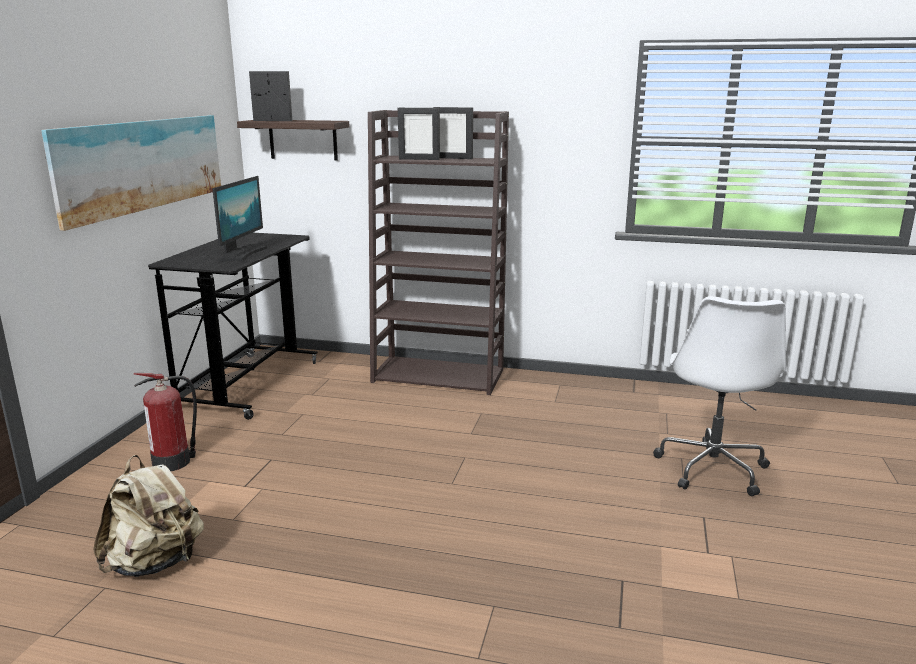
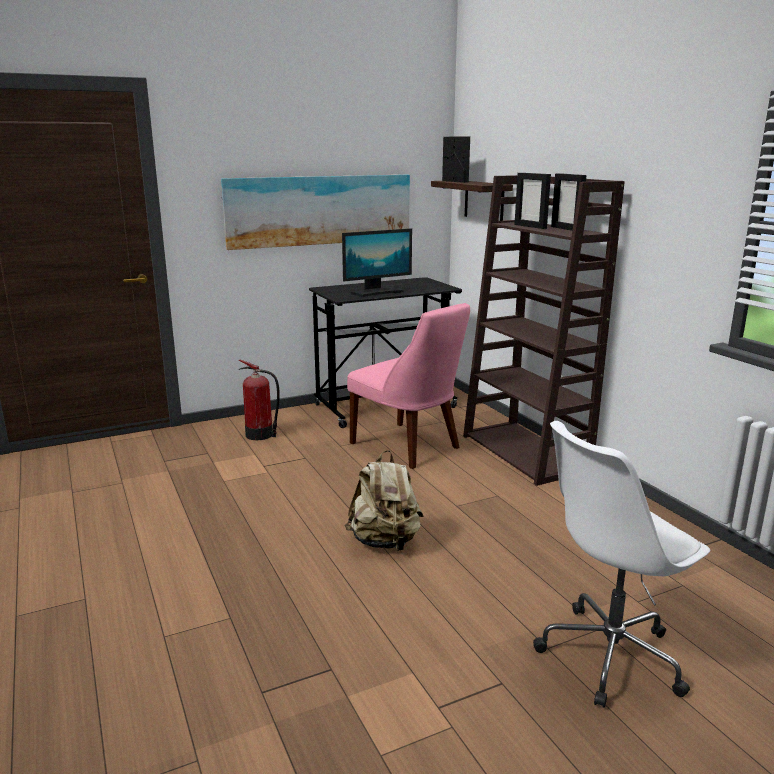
camera: 50 degrees right, 0 degrees up
beige backpack [93,455,204,577] -> beige backpack moved to [345,450,423,551]
none -> pink chair [347,303,470,469]

